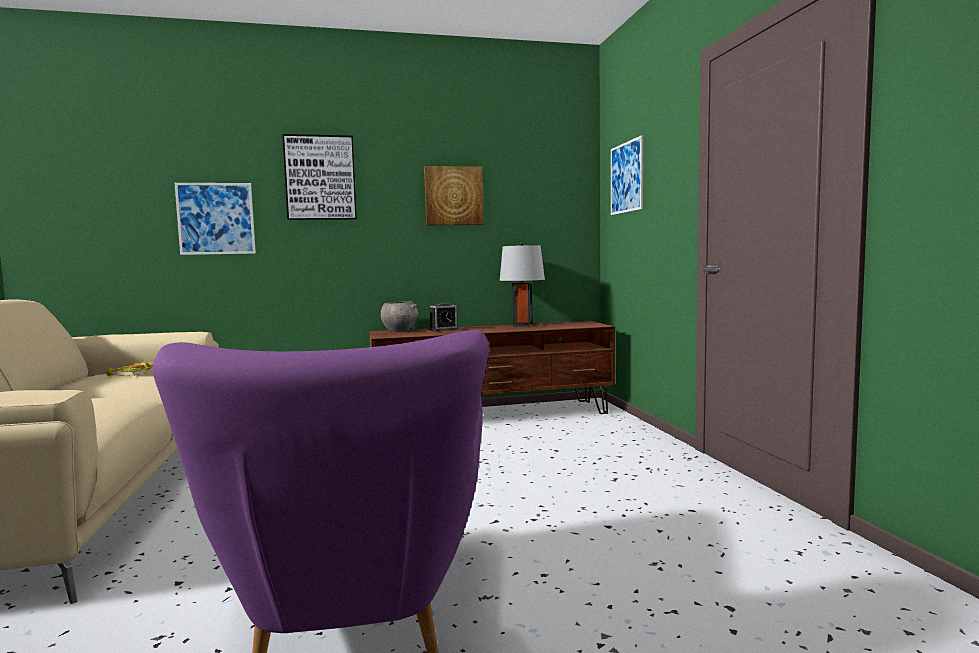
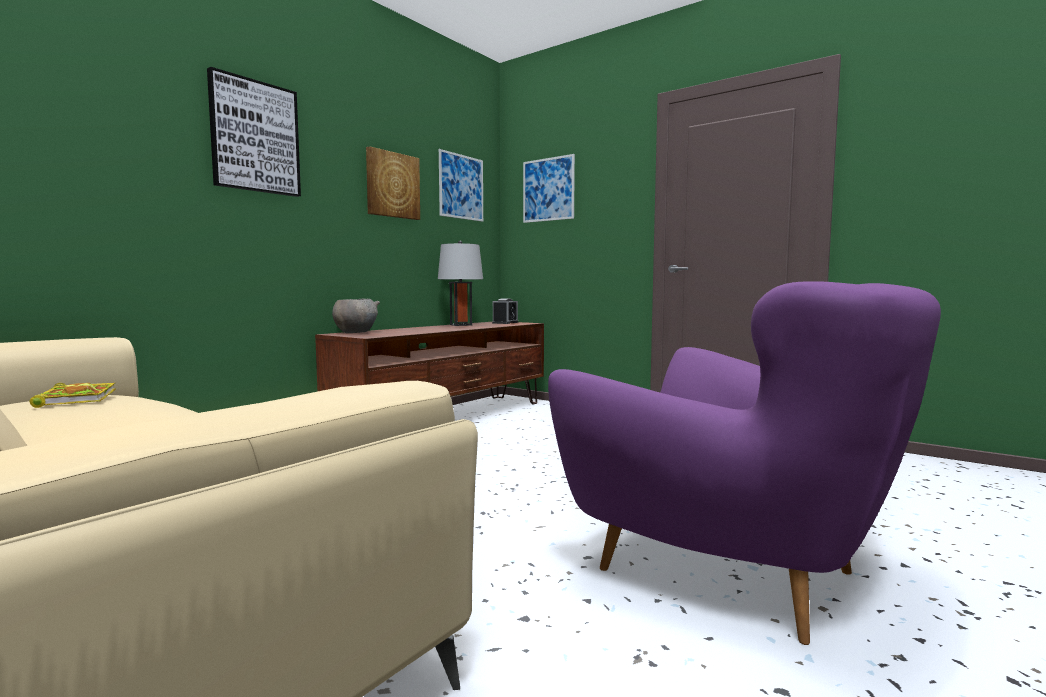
camera: 40 degrees left, 0 degrees up
picture [175,183,256,255] -> picture moved to [439,149,483,222]
alarm clock [429,303,459,332] -> alarm clock moved to [492,299,518,324]

